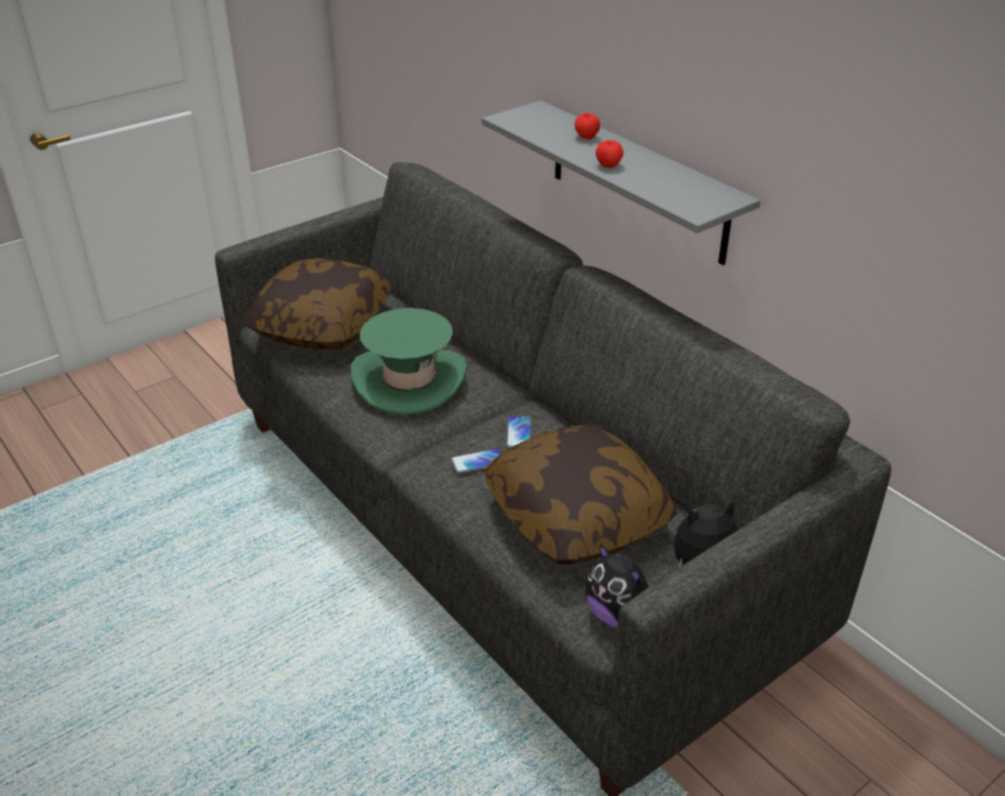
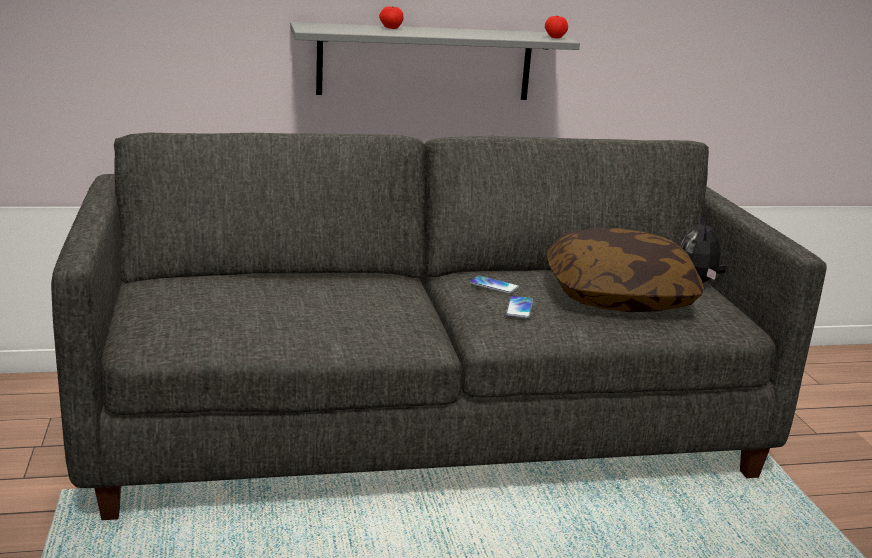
camera: 65 degrees left, 15 degrees down
pillow [243,258,391,350] -> none
green hat [351,308,467,415] -> none
plush toy [585,543,649,629] -> none
apple [596,140,624,168] -> apple moved to [545,15,568,39]

